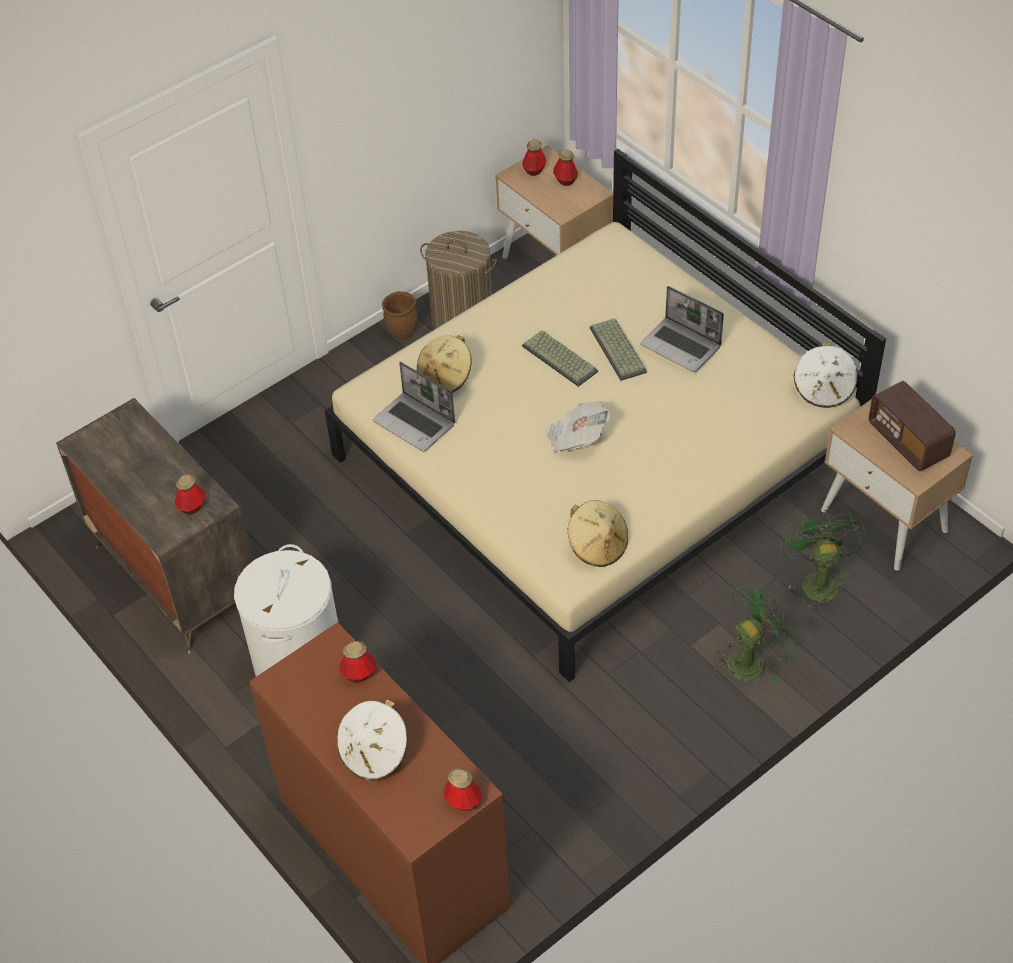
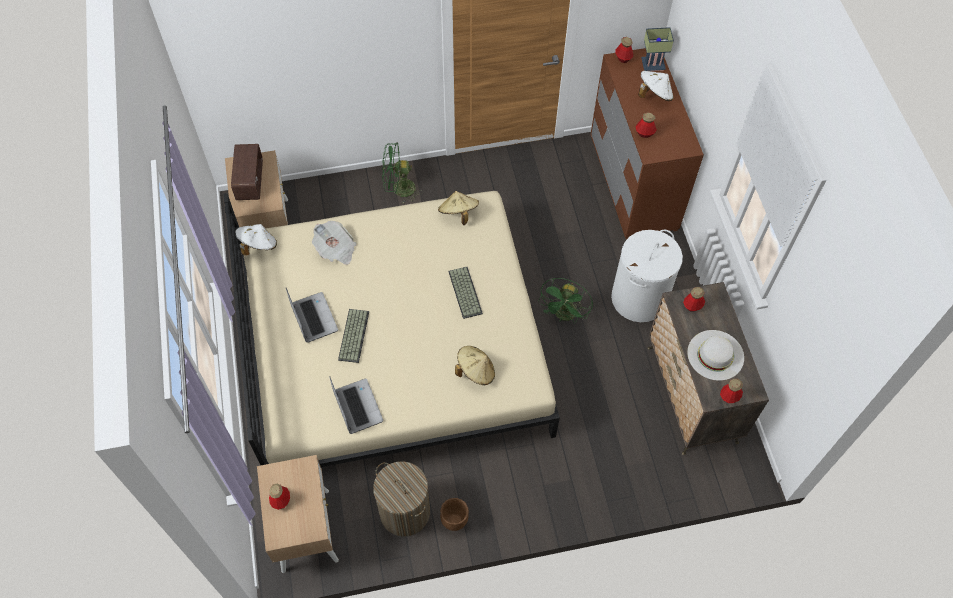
camera: 155 degrees left, 10 degrees up
laptop [373,362,455,452] -> laptop moved to [330,377,383,434]
bottle [522,139,546,176] -> bottle moved to [720,379,743,403]
keyboard [522,330,598,387] -> keyboard moved to [448,267,483,319]
newspaper [545,401,610,453] -> newspaper moved to [312,221,357,265]
green fan [781,510,866,613] -> green fan moved to [538,278,593,324]
none -> table lamp [641,27,674,71]
none -> white hat [687,330,744,381]

